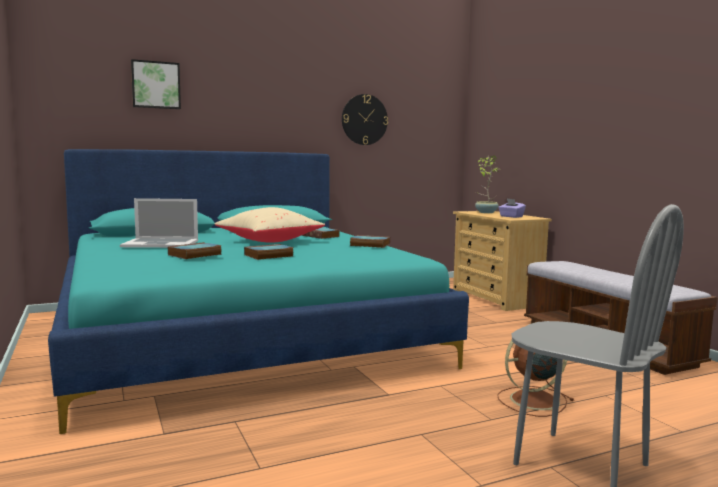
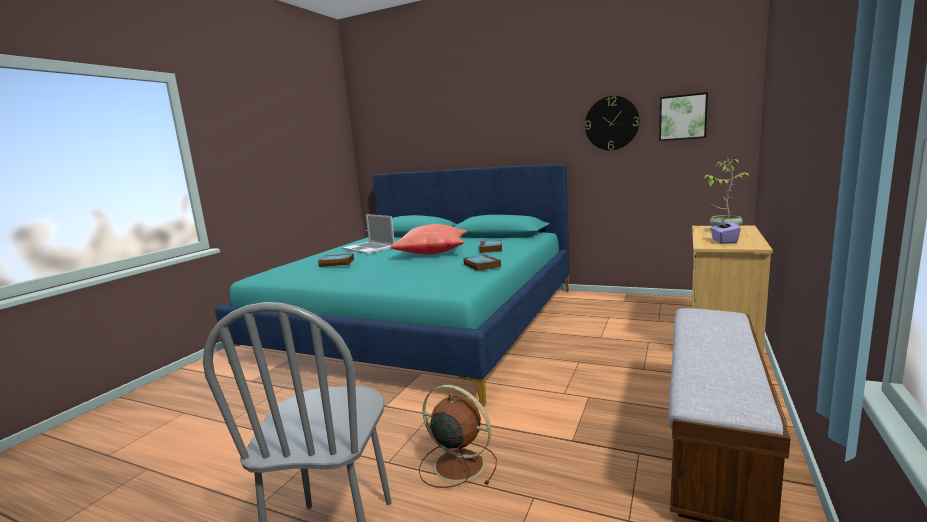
camera: 50 degrees right, 5 degrees up
picture [131,59,181,109] -> picture moved to [659,92,708,141]
beige pillow [215,207,325,243] -> red pillow [391,224,467,254]
book [244,244,293,260] -> none

